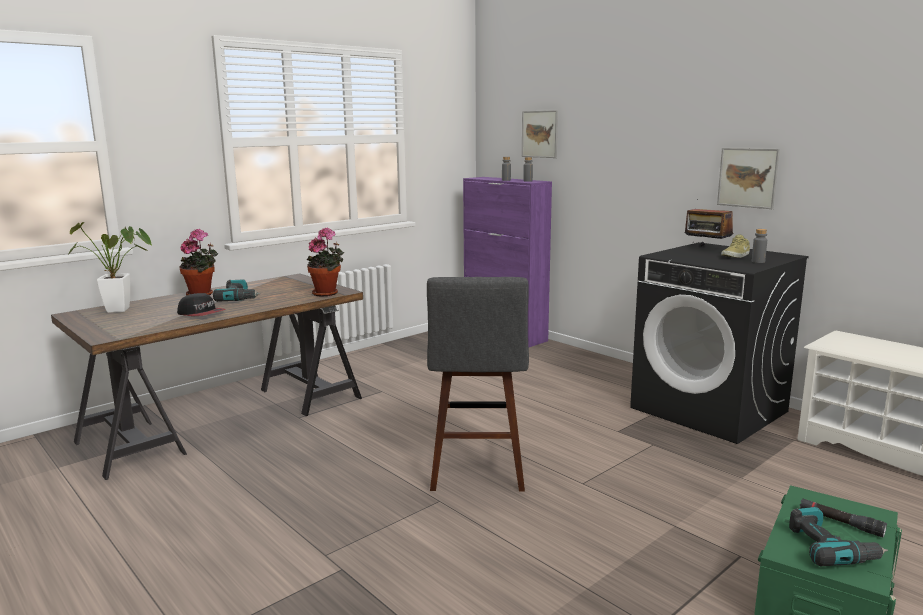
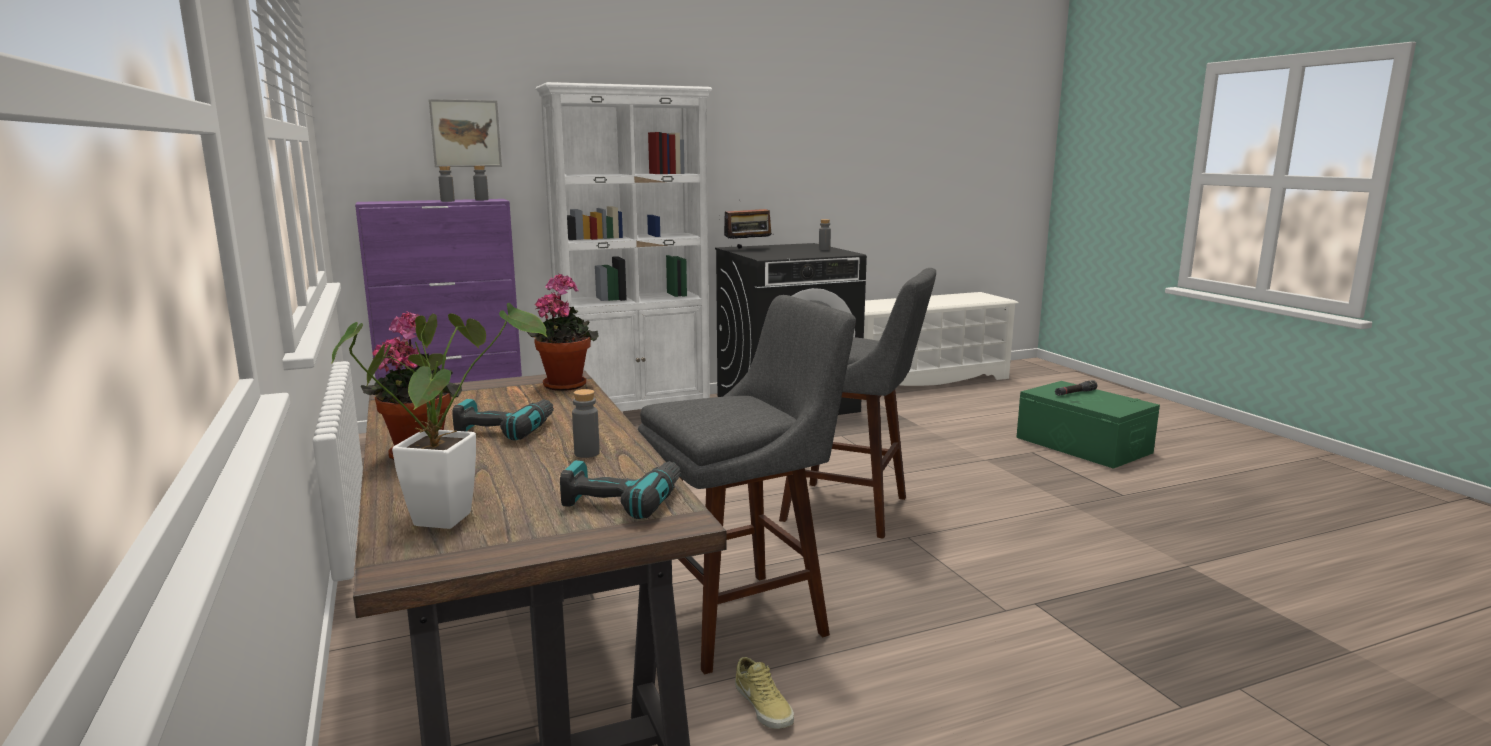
camera: 70 degrees left, 0 degrees up
cap [177,293,225,316] -> grey bottle [572,389,600,458]
picture [717,148,780,209] -> none
beige shoe [721,235,750,258] -> beige shoe moved to [735,657,794,729]
power drill [789,507,888,566] -> power drill moved to [560,460,681,519]
none -> white bookcase [536,82,712,411]
none -> grey stool [638,295,856,675]

